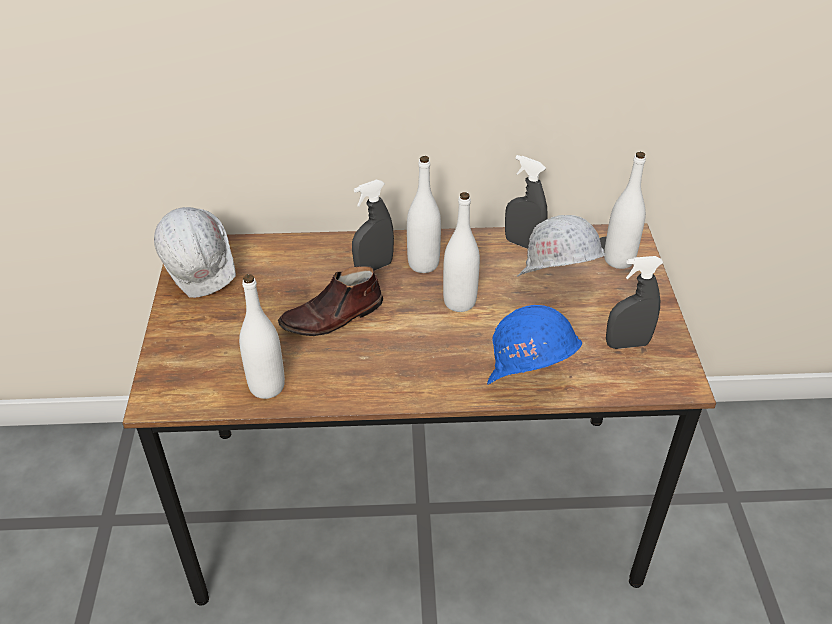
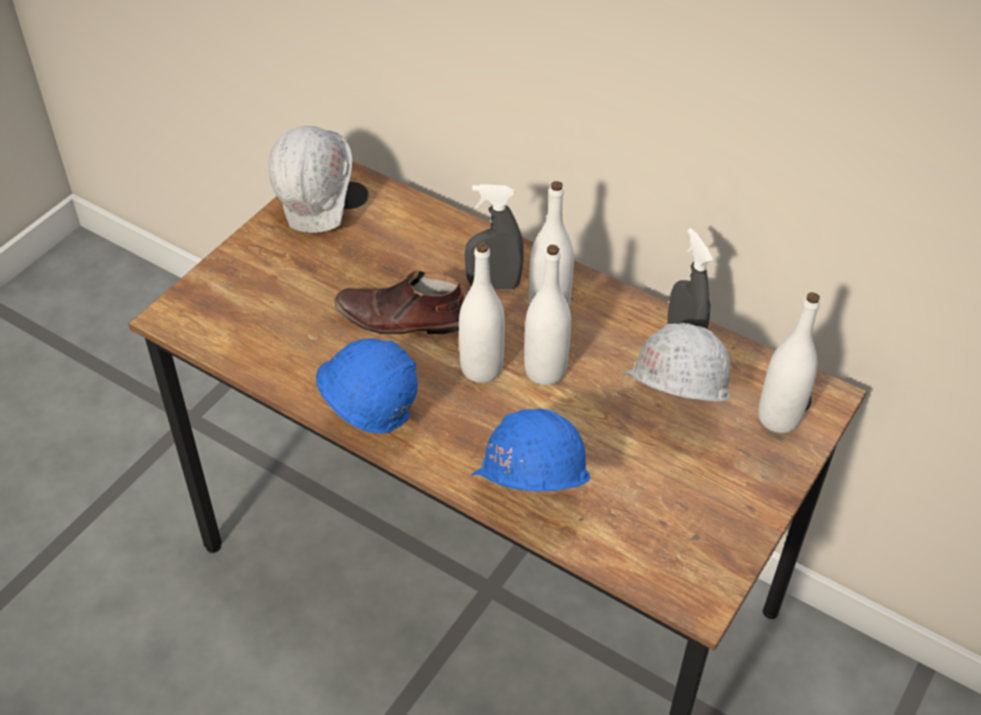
camera: 35 degrees right, 5 degrees up
white bottle [239,274,285,399] -> white bottle moved to [459,242,505,383]
grey spray bottle [606,256,663,349] -> none
none -> blue hard hat [316,338,418,435]

